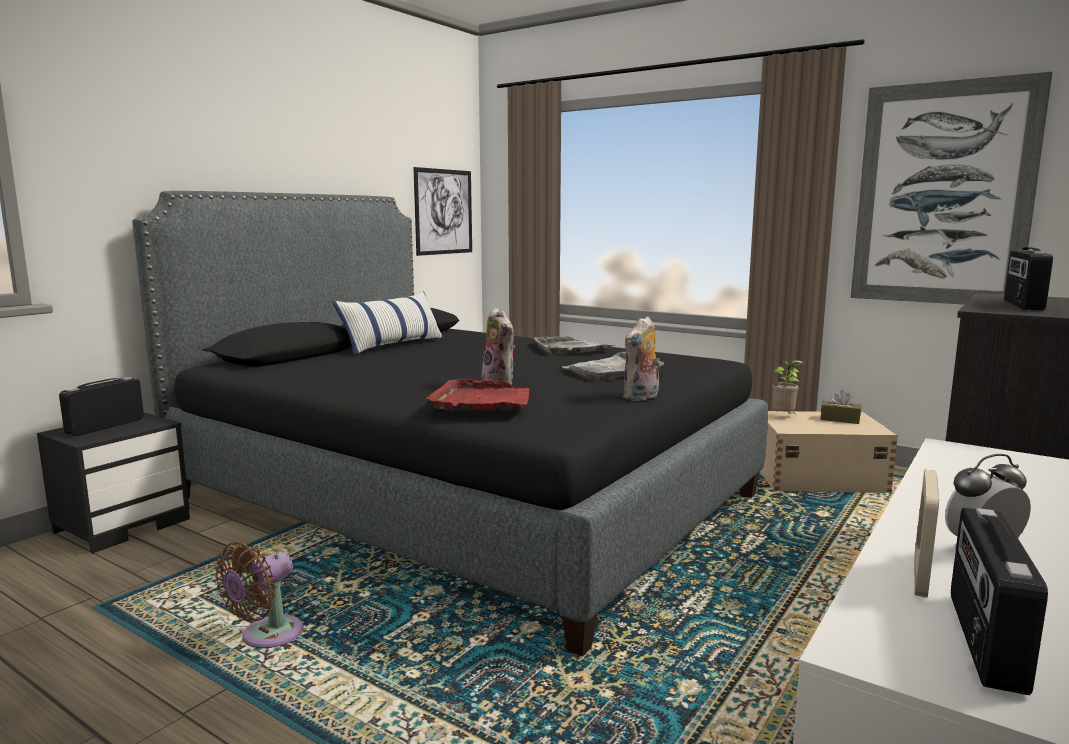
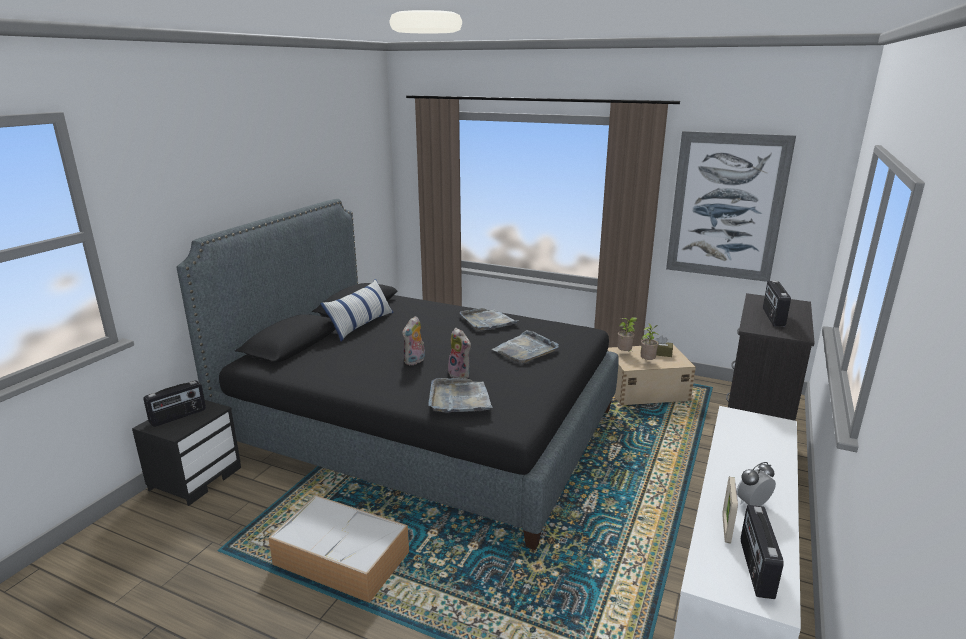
camera: 10 degrees left, 10 degrees up
radio [59,377,144,436] -> radio turned 150 degrees counterclockwise [143,380,206,427]
brown fan [215,542,303,648] -> storage box [268,495,409,603]
picture [413,167,472,256] -> none
red tray [426,379,529,411] -> grey tray [428,378,493,413]
plush toy [623,316,660,401] -> plush toy moved to [402,316,425,365]
none -> potted plant [641,323,659,360]

